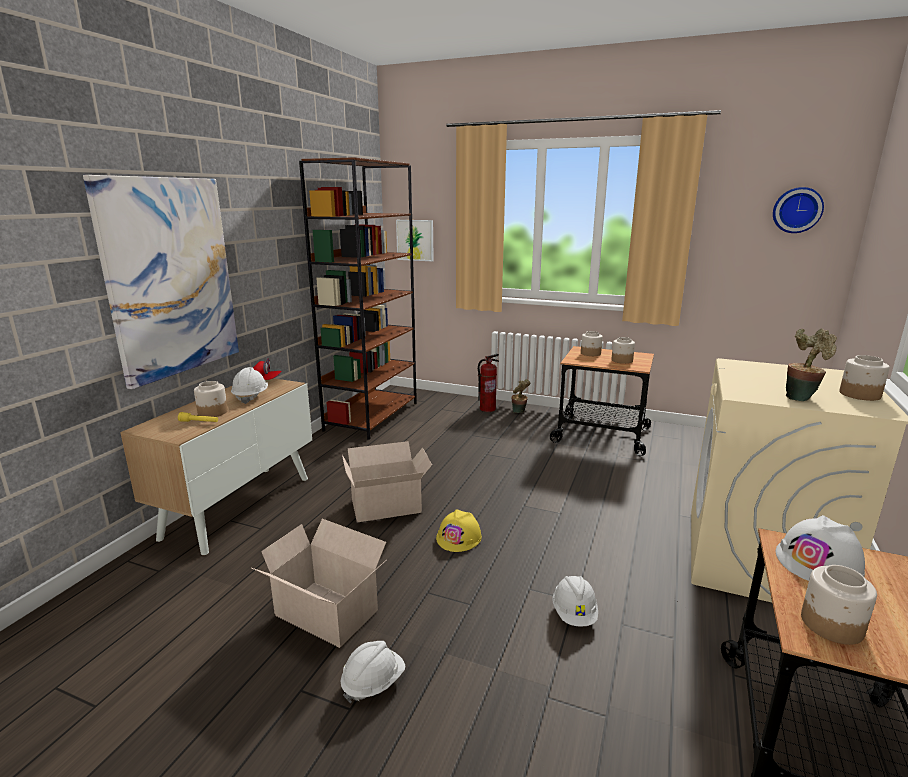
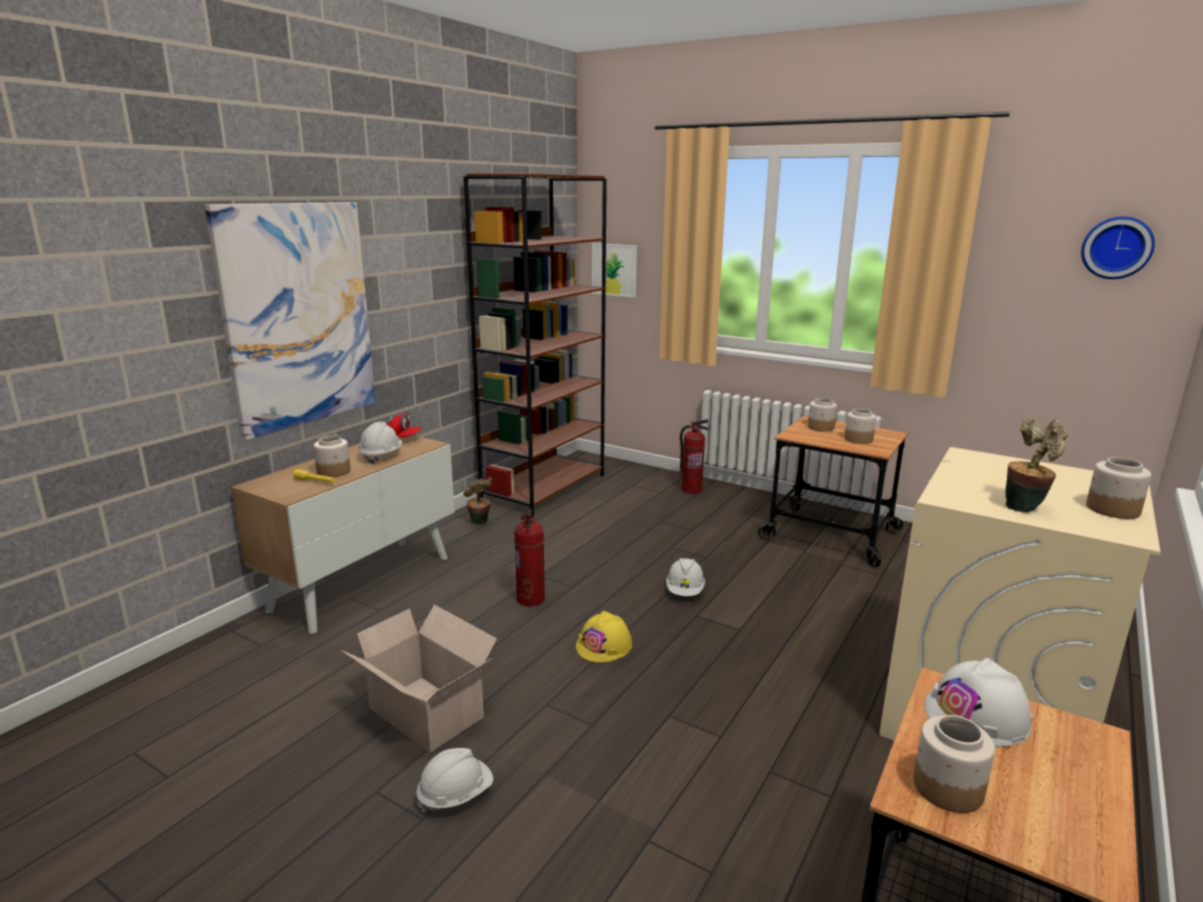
camera: 10 degrees right, 0 degrees up
cardboard box [342,441,432,522] -> fire extinguisher [514,510,545,607]
potted plant [511,379,530,413] -> potted plant moved to [463,477,492,524]
white hard hat [552,576,598,627] -> white hard hat moved to [666,558,705,596]

